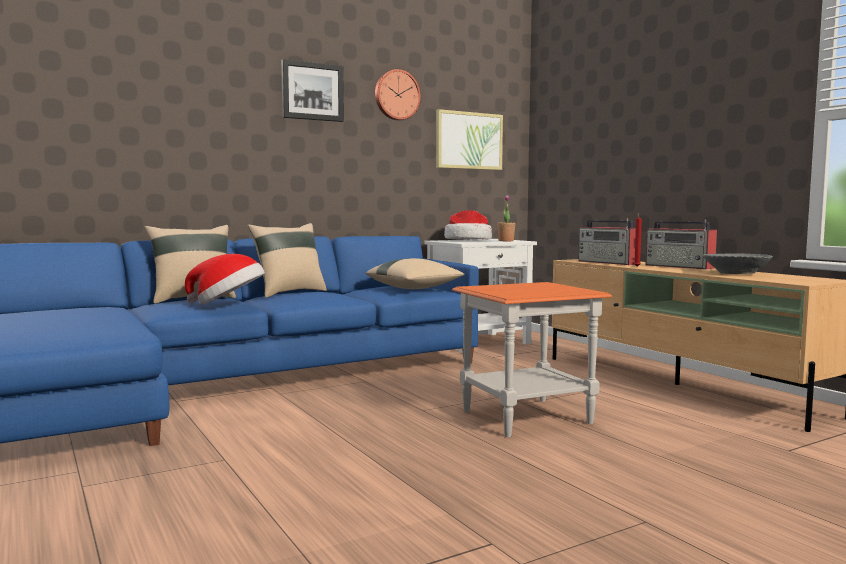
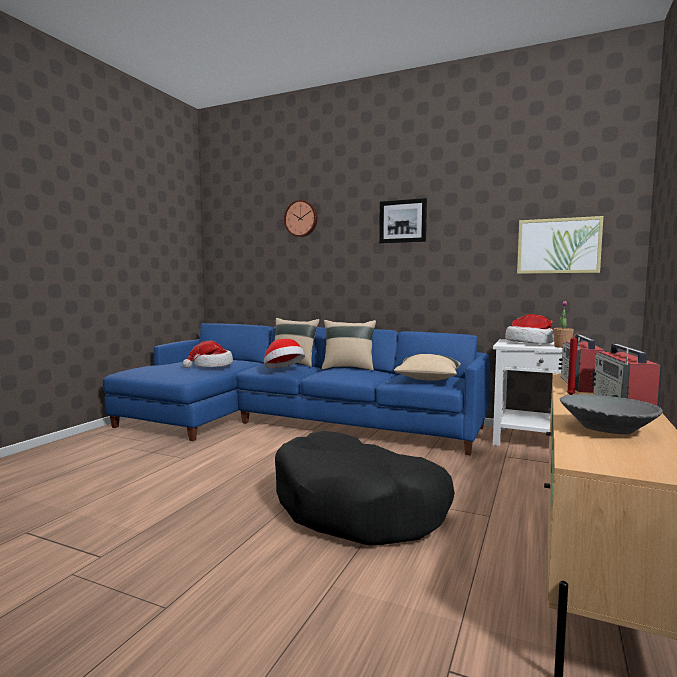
camera: 55 degrees right, 0 degrees up
wall clock [375,69,421,120] -> wall clock moved to [284,200,318,237]
orange side table [452,282,612,437] -> black dog bed [275,431,455,546]
none -> hat [182,341,233,368]

